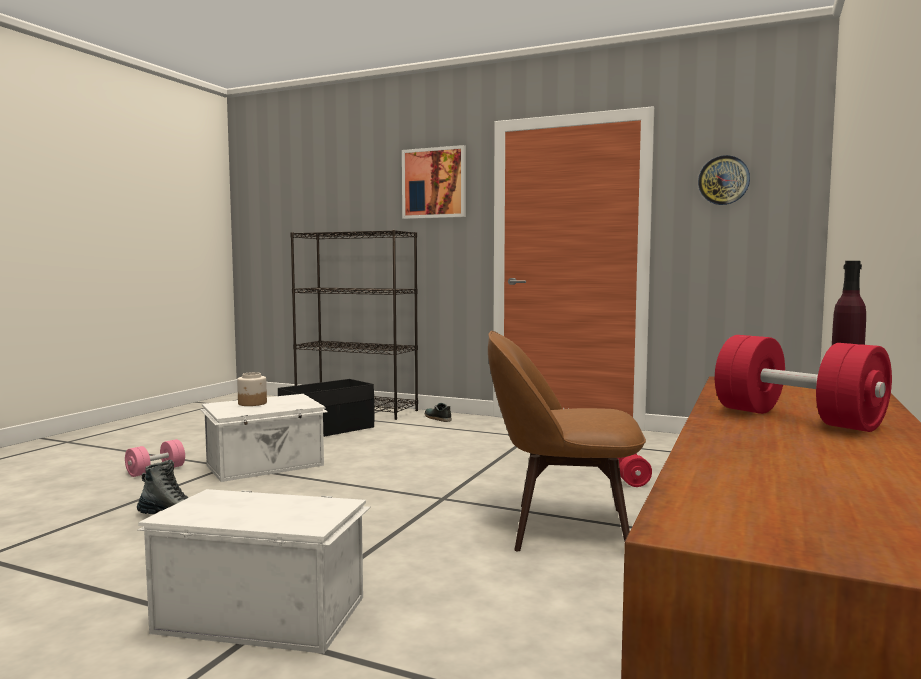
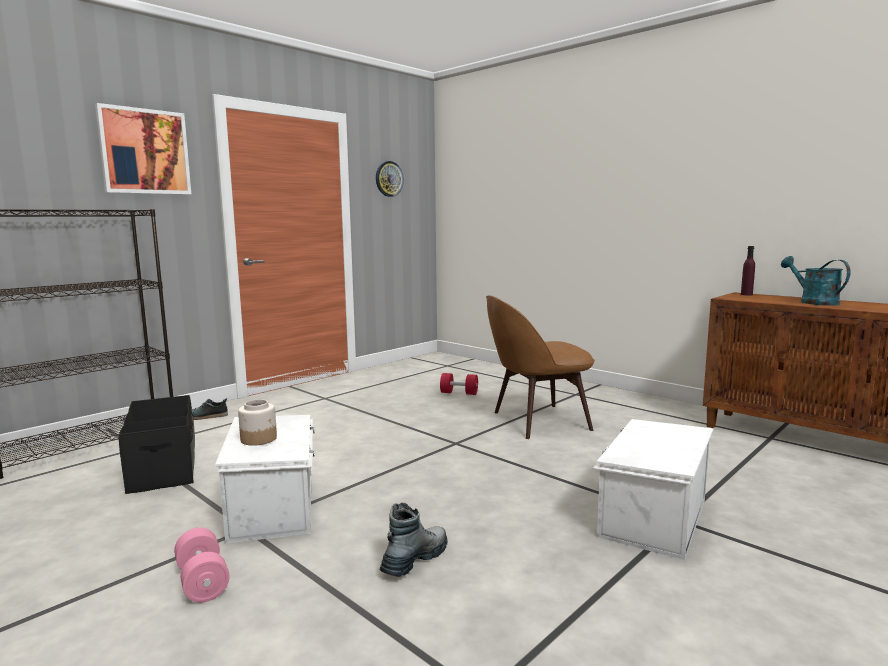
camera: 70 degrees left, 5 degrees up
brown chair [488,331,646,551] -> brown chair turned 45 degrees clockwise [486,295,595,439]
red dumbbell [715,335,892,432] -> turquoise watering can [781,256,851,306]

